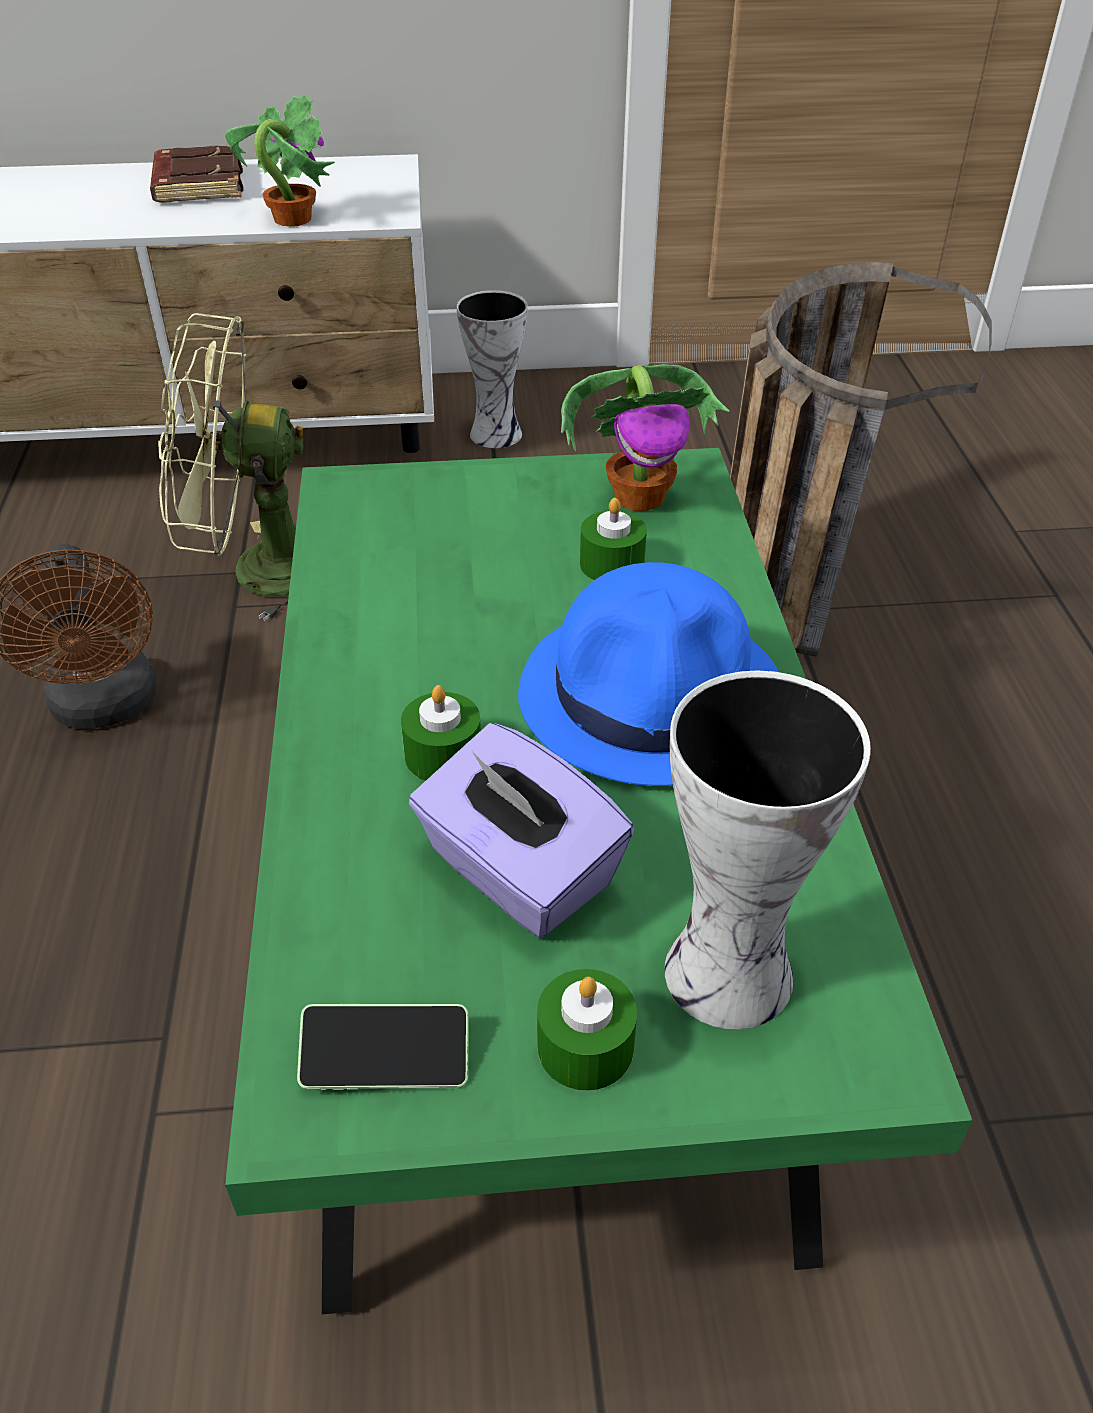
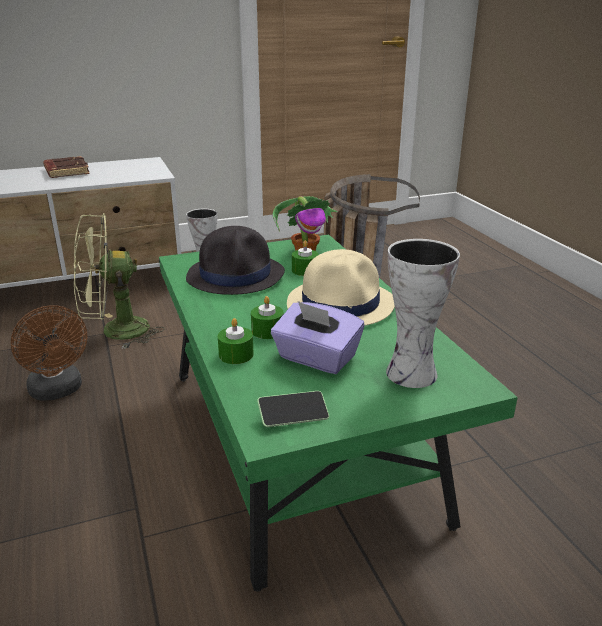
camera: 15 degrees left, 15 degrees down
potted plant [225,94,335,227] -> none
blue hat [518,562,779,786] -> beige hat [287,249,395,326]
green candle [537,969,637,1091] -> green candle moved to [218,318,254,364]
none -> black hat [186,226,285,295]

